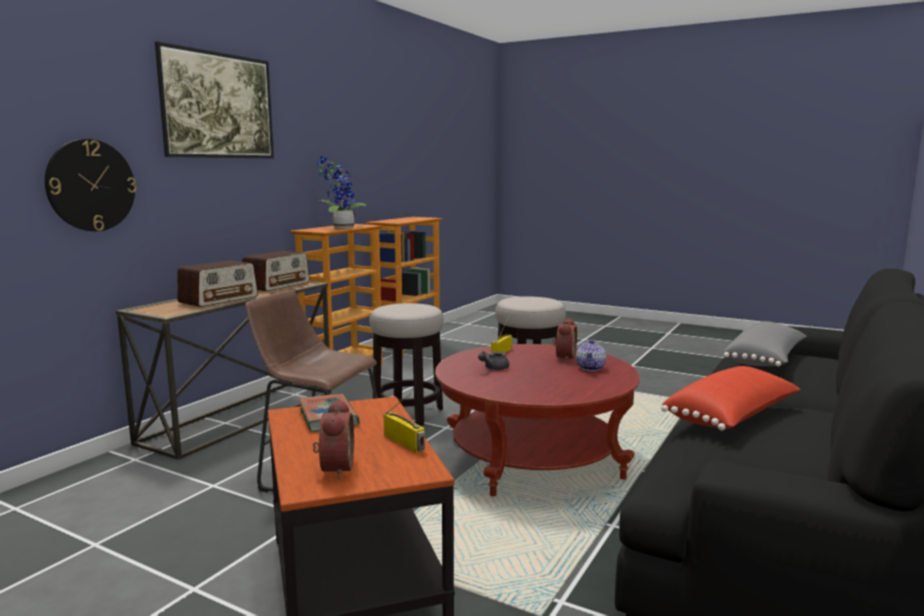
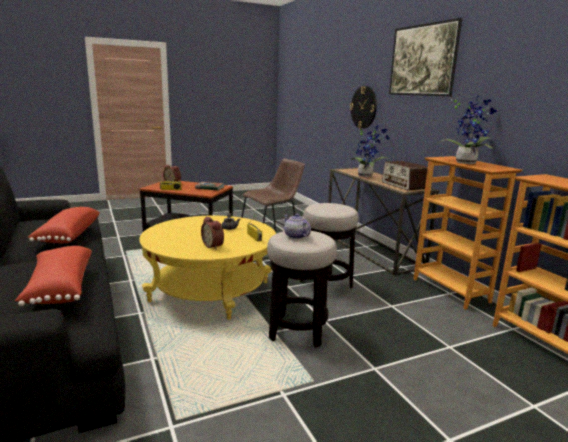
camera: 125 degrees right, 5 degrees up
radio [177,260,258,307] -> potted plant [351,125,390,177]
red coffee table [435,344,640,496] -> yellow coffee table [139,216,276,320]
teapot [576,340,606,371] -> teapot moved to [284,214,311,239]
grey pillow [723,321,807,366] -> red pillow [15,246,92,306]

